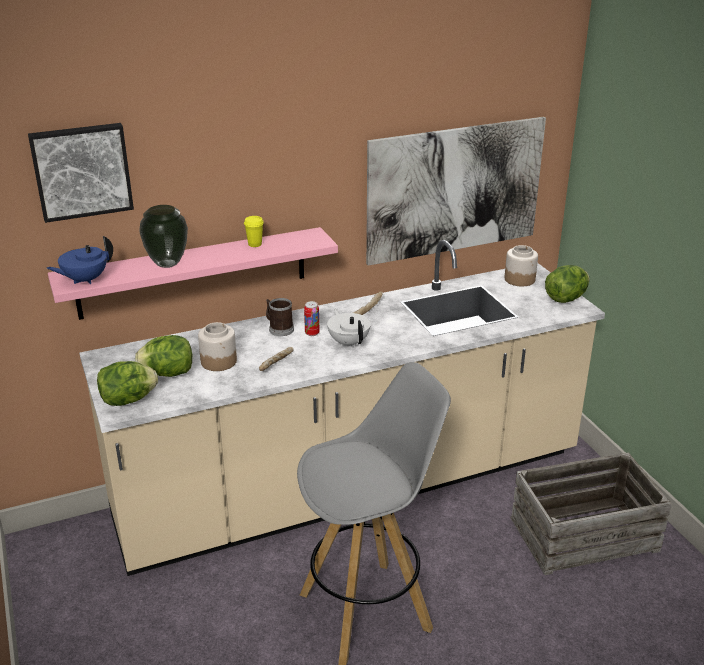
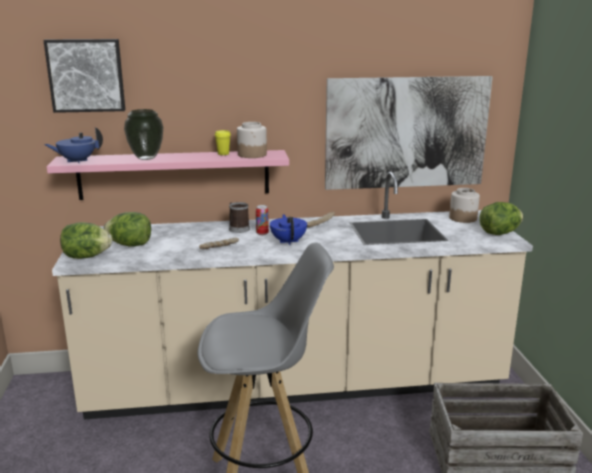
camera: 15 degrees right, 10 degrees down
jar [198,322,237,371] -> jar moved to [237,122,267,158]
white teapot [327,309,371,348] -> blue teapot [270,214,307,245]

